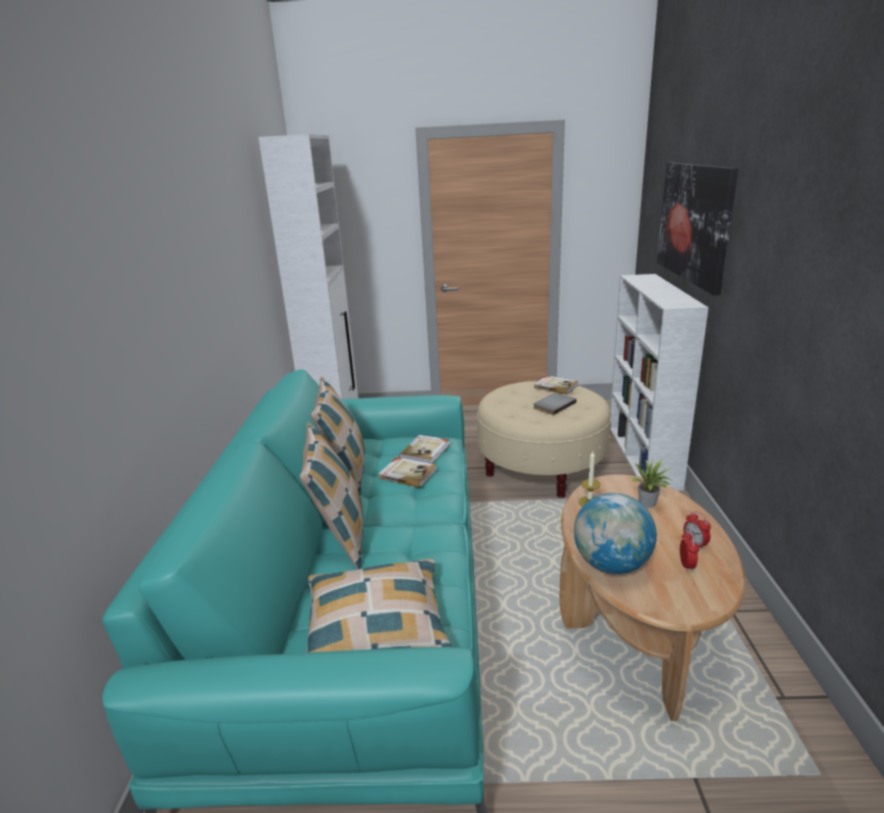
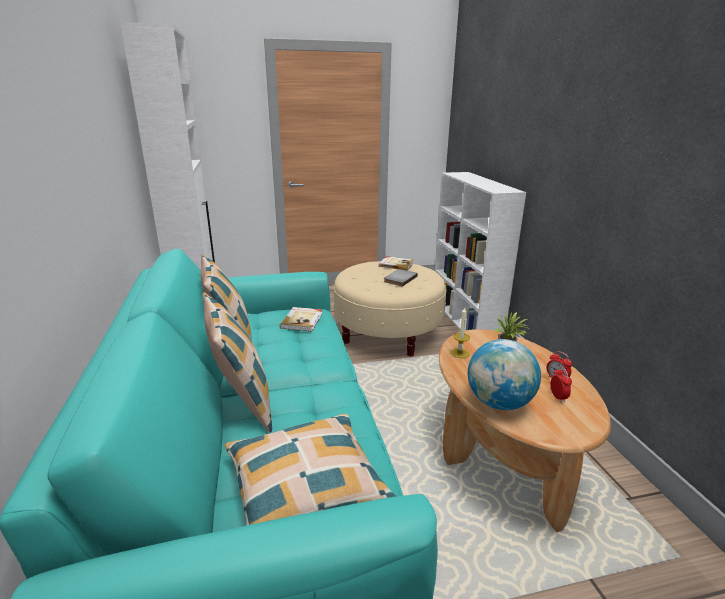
camera: 15 degrees left, 0 degrees up
book [378,457,437,488] -> none
picture [657,163,738,295] -> none

